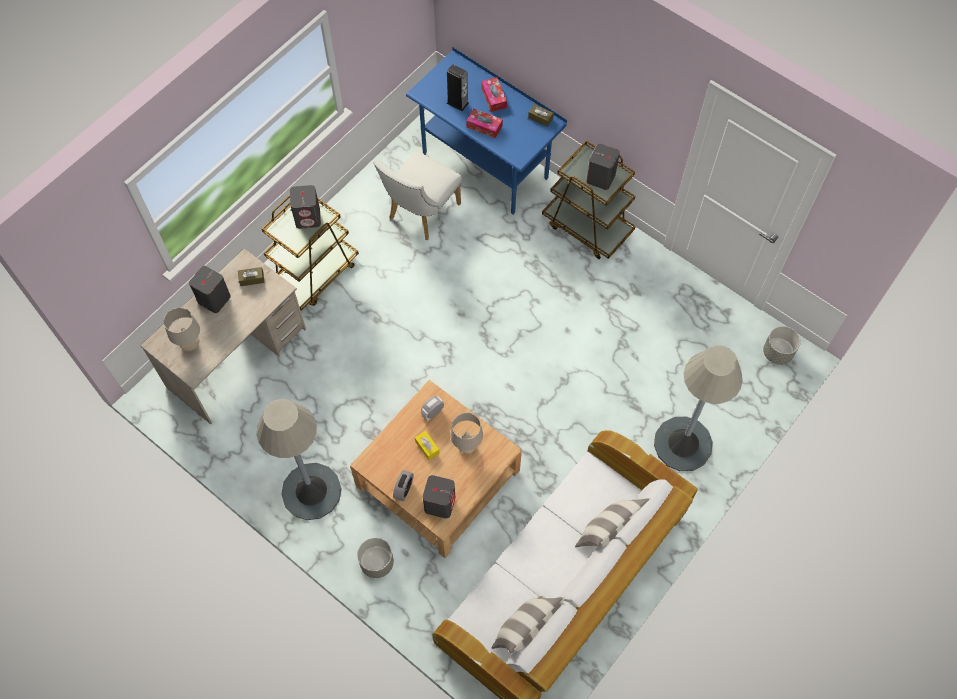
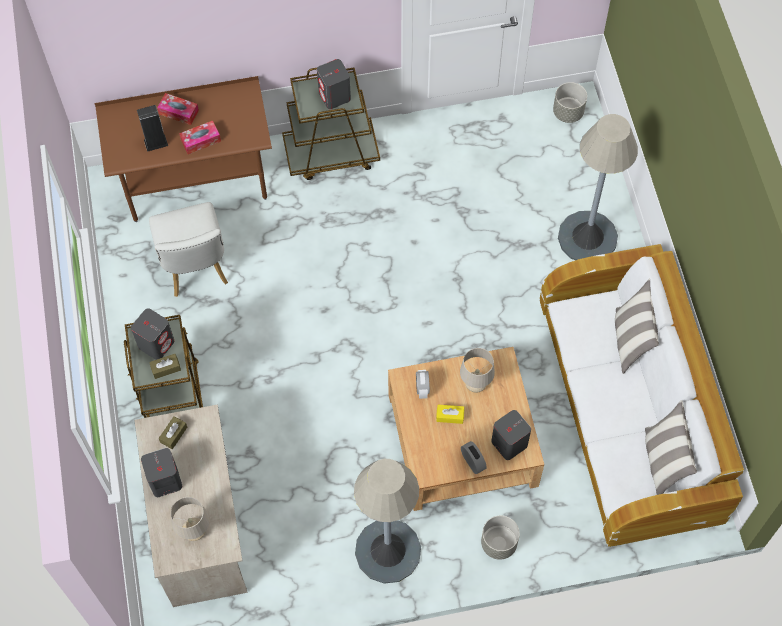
camera: 50 degrees left, 0 degrees up
blue desk [406,47,567,215] -> brown desk [94,76,272,222]
brown tissue box [528,104,554,127] -> brown tissue box moved to [149,354,181,379]

